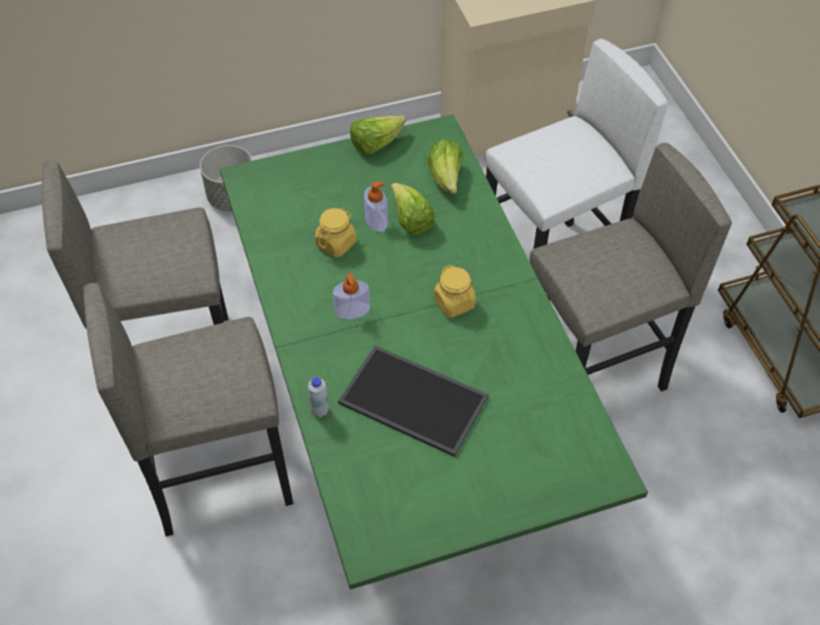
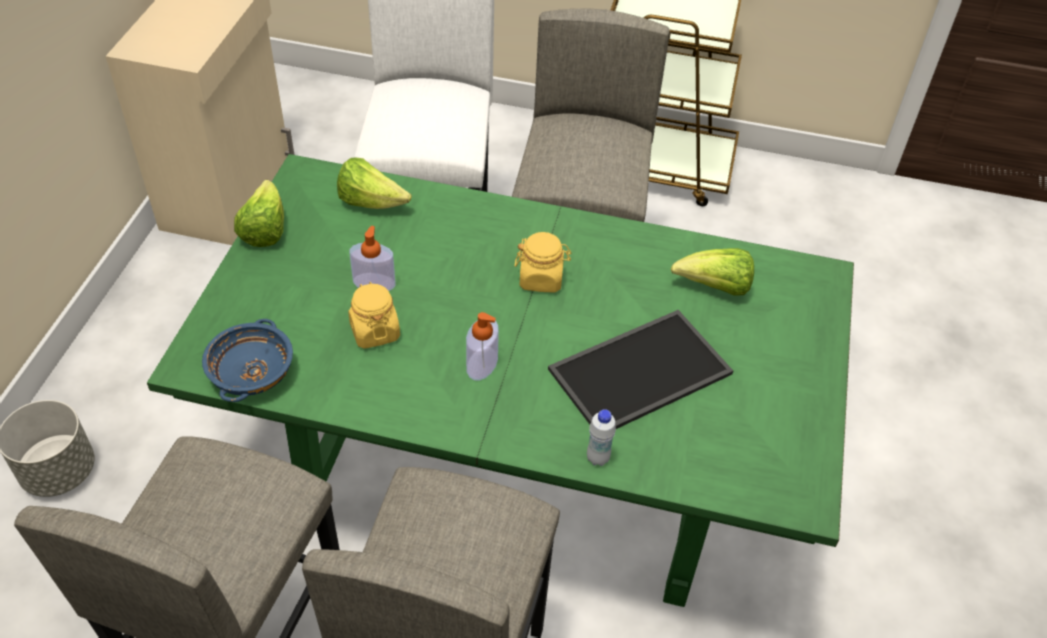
camera: 60 degrees left, 5 degrees down
lettuce [390,183,435,235] -> lettuce moved to [671,248,754,296]
none -> blue bowl [202,319,293,402]

